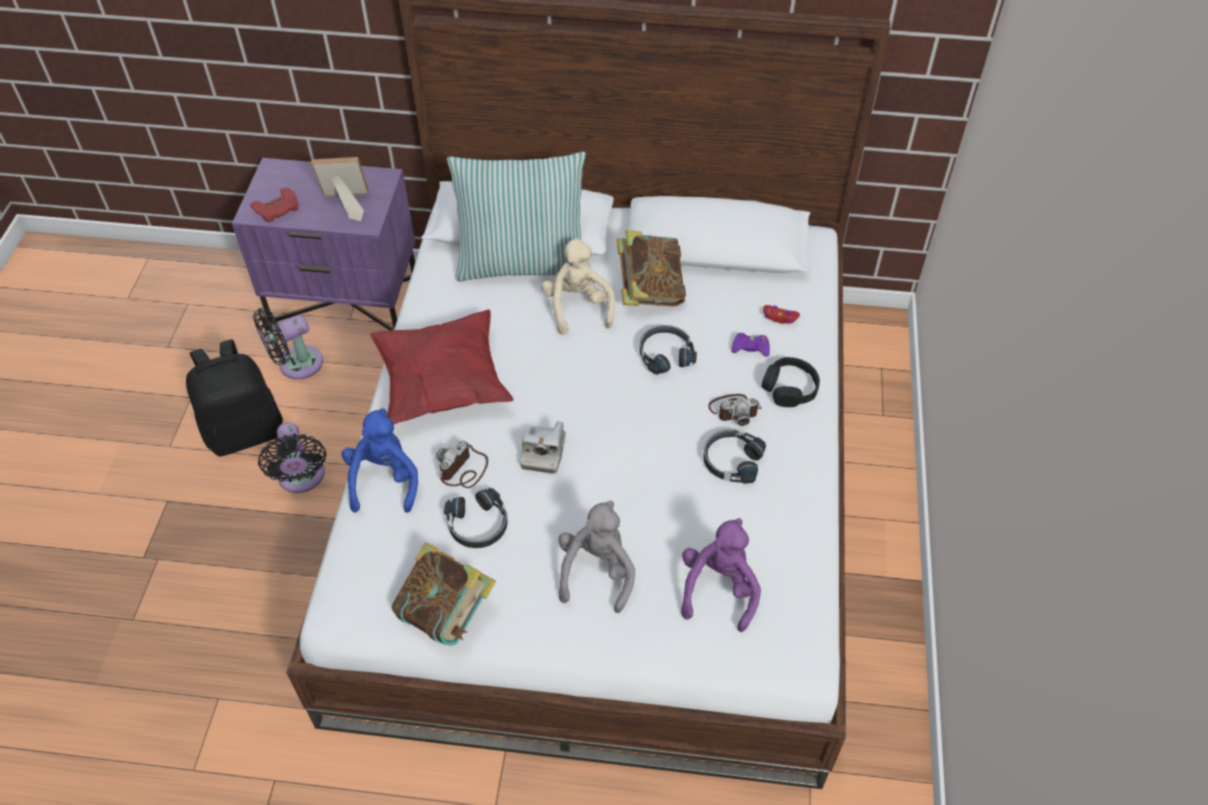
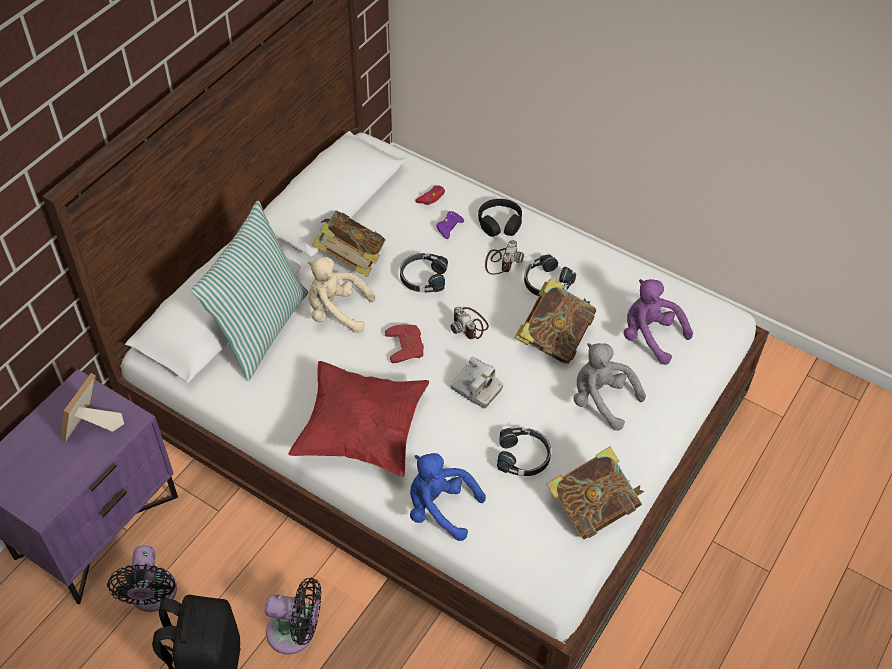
camera: 65 degrees left, 0 degrees up
red game controller [250,188,299,223] -> red game controller moved to [385,324,424,363]
camera [436,441,488,488] -> camera moved to [450,306,489,339]
none -> book [514,278,596,364]

